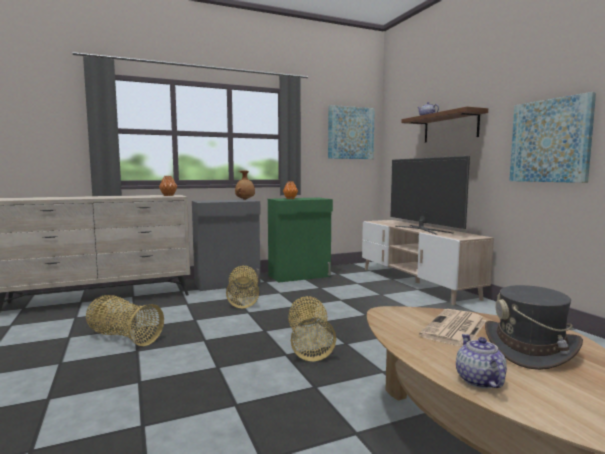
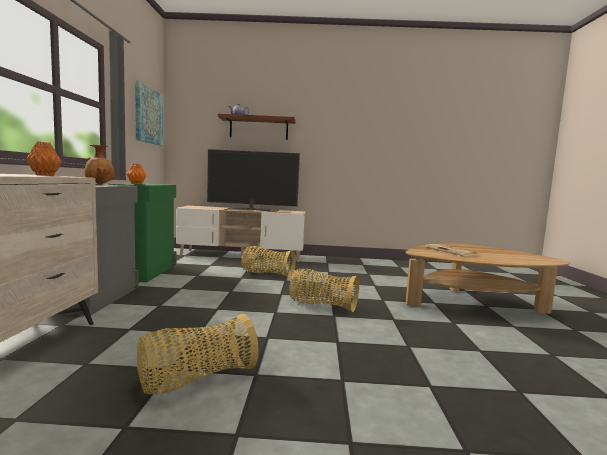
camera: 65 degrees left, 0 degrees up
basket [226,265,259,309] -> basket moved to [241,246,296,278]
teapot [456,334,507,389] -> none
grey hat [485,285,583,370] -> none
picture [509,92,596,183] -> none

